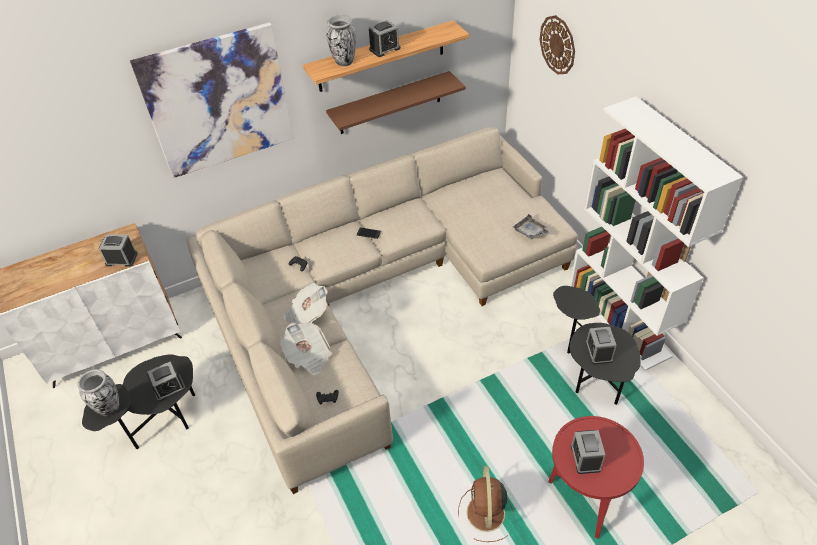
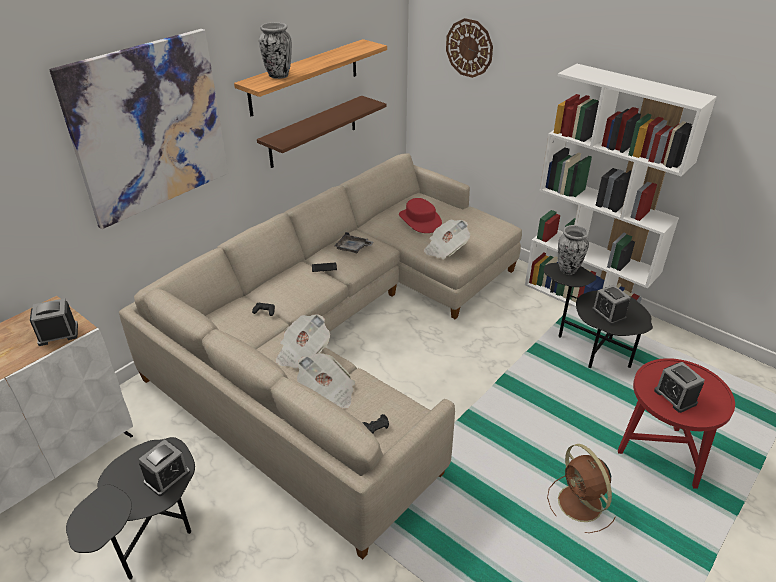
camera: 25 degrees left, 10 degrees down
vase [77,369,119,416] -> vase moved to [558,225,589,275]
alarm clock [369,20,401,57] -> none
grey tray [513,214,551,239] -> grey tray moved to [334,232,374,253]
none -> red hat [399,198,442,233]
none -> newspaper [423,220,470,259]

